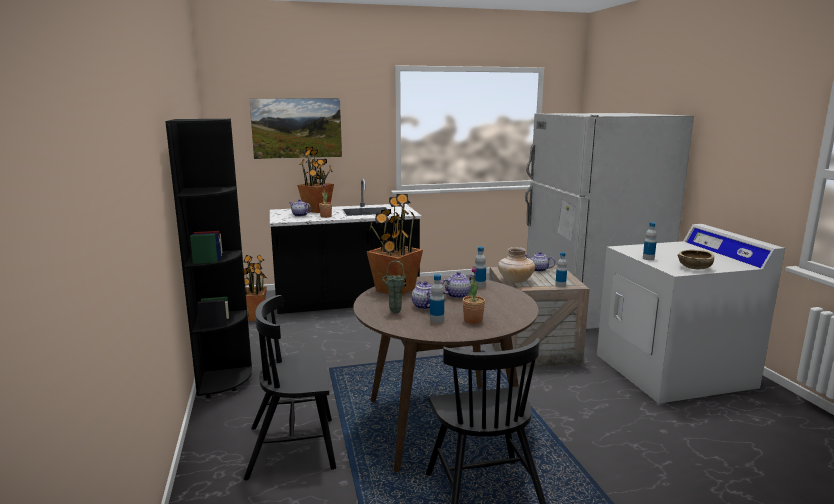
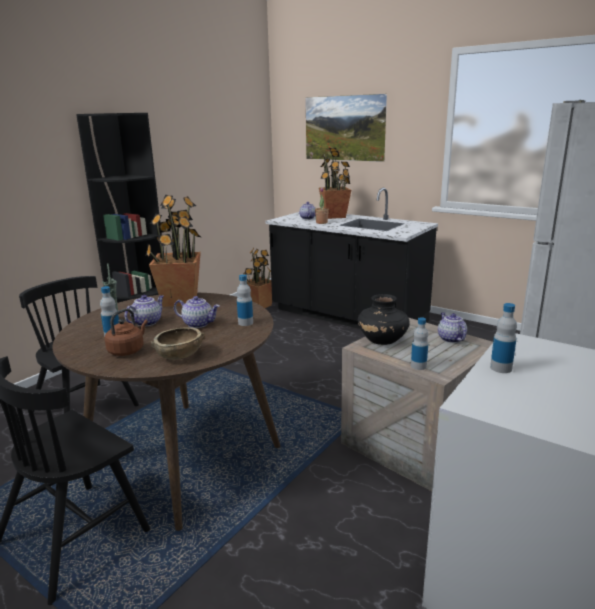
camera: 50 degrees right, 5 degrees up
potted plant [462,266,485,324] -> brown kettle [104,308,148,356]
beige vase [498,247,535,283] -> black vase [358,294,410,345]
brown bowl [677,250,714,270] -> brown bowl moved to [151,327,205,360]

